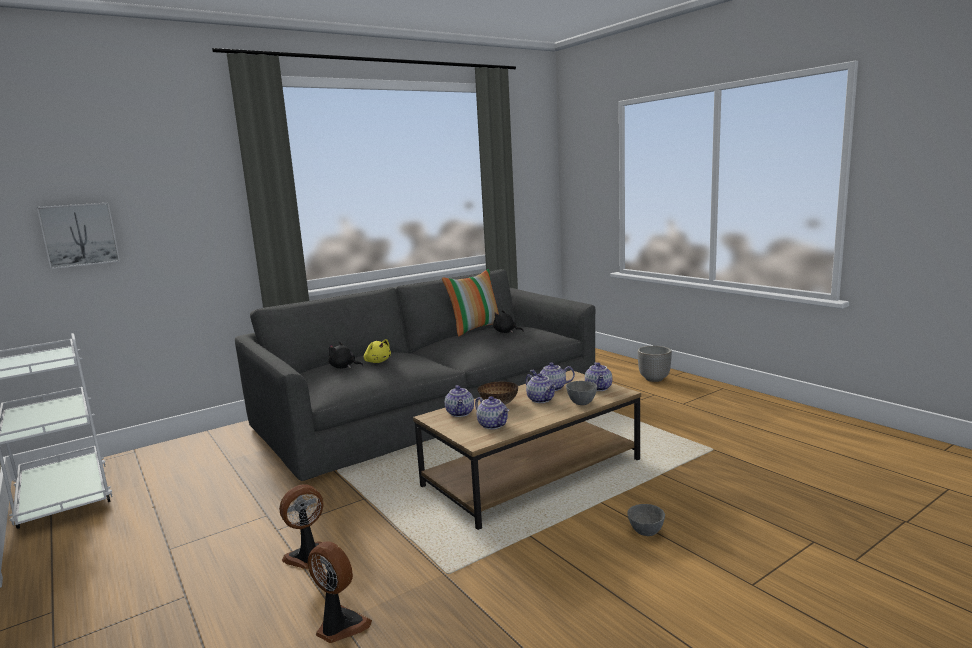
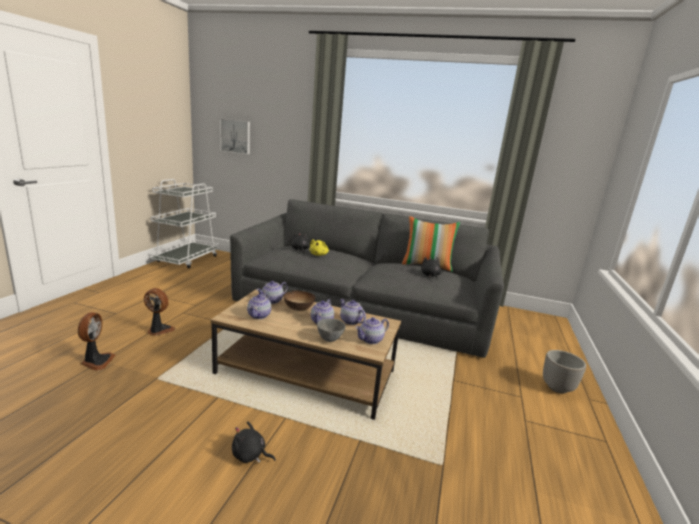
camera: 50 degrees right, 5 degrees up
grey bowl [628,504,665,536] -> black plush toy [232,421,276,463]

